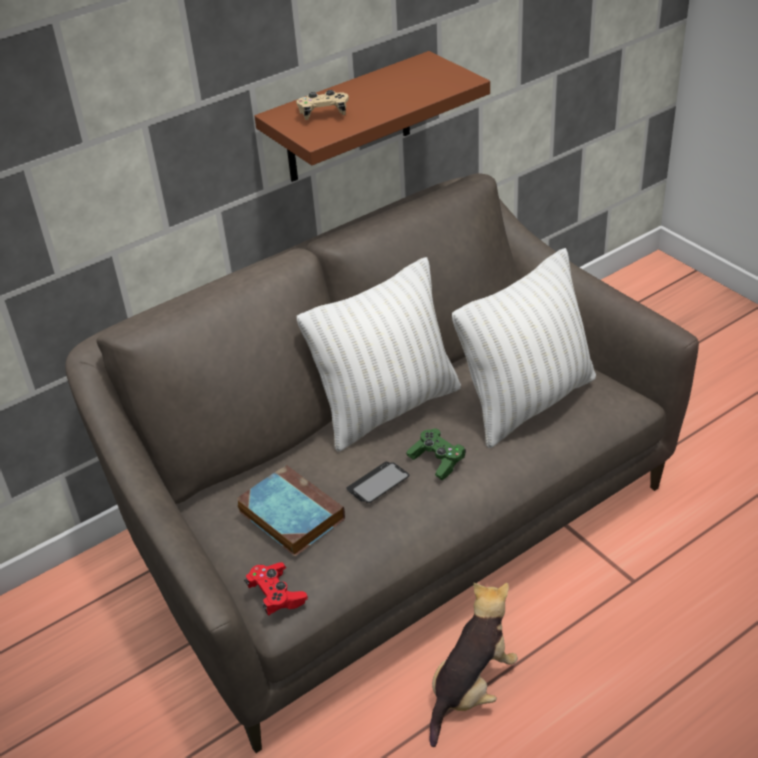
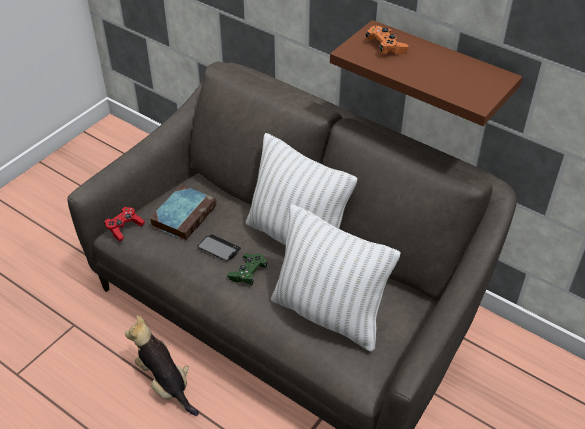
camera: 70 degrees right, 5 degrees up
beige game controller [296,90,349,120] -> orange game controller [366,26,409,55]
plush toy [429,583,518,747] -> plush toy turned 150 degrees counterclockwise [125,315,199,416]

